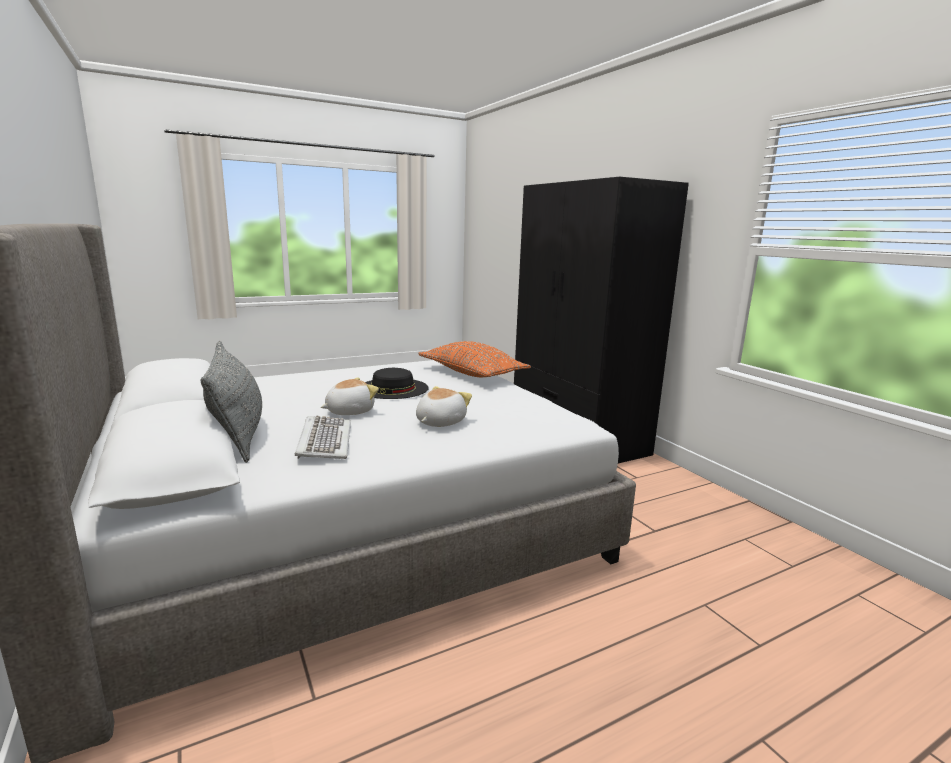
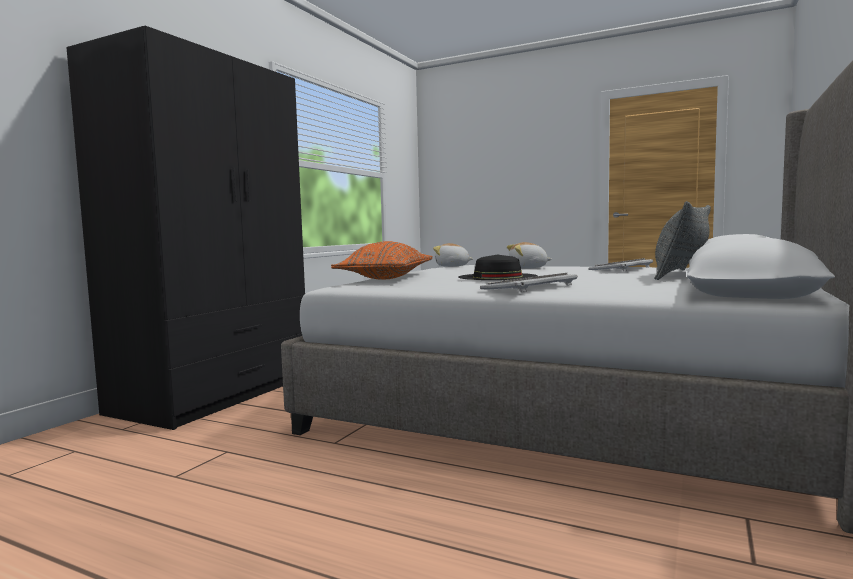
camera: 125 degrees left, 10 degrees down
plush toy [321,377,379,415] -> plush toy moved to [433,243,473,267]
none -> keyboard [480,273,578,293]

